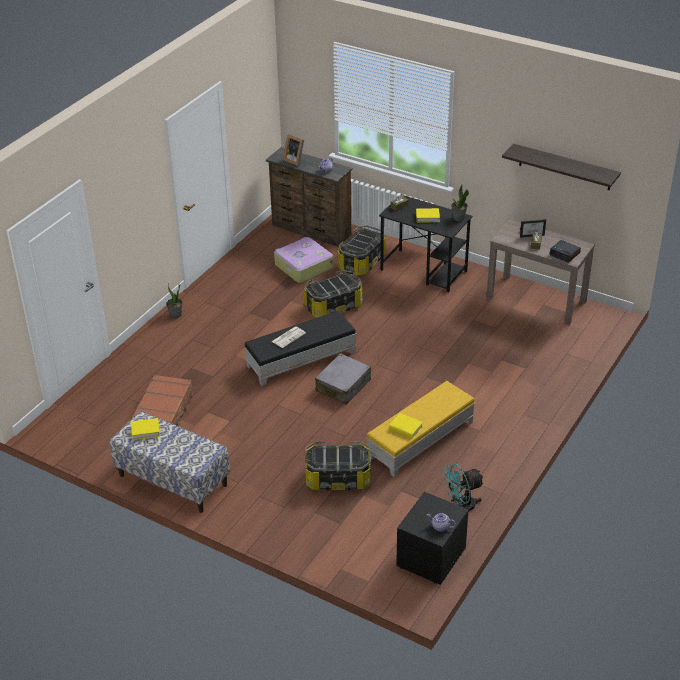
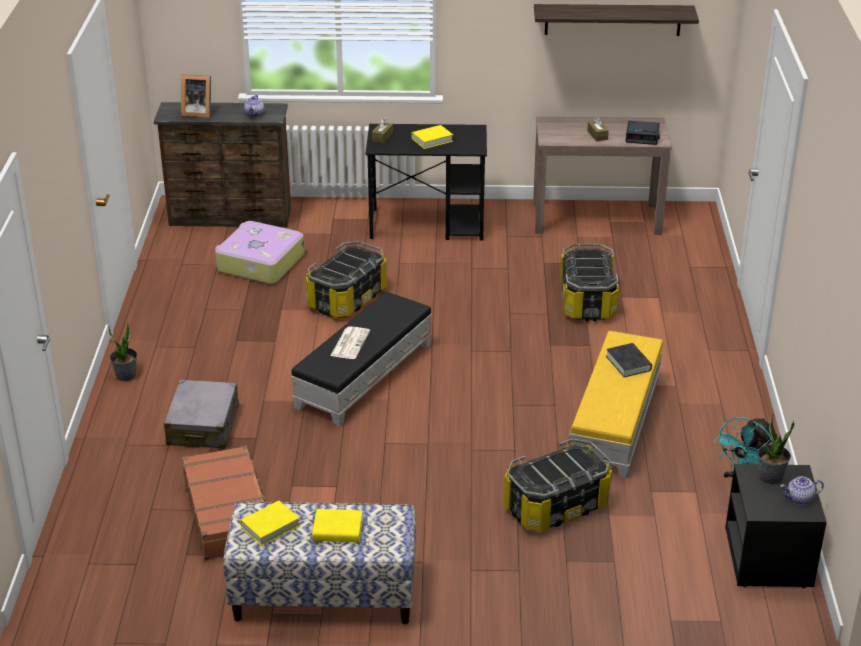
camera: 30 degrees left, 5 degrees down
grey suitcase [315,353,371,405] -> grey suitcase moved to [164,380,239,449]
storage box [337,225,386,276] -> storage box moved to [560,244,619,321]
yellow book [389,413,423,439] -> yellow book moved to [312,509,363,542]
potted plant [451,185,469,221] -> potted plant moved to [758,413,795,484]
picture frame [520,219,546,238] -> none
none -> black book [606,343,652,377]

